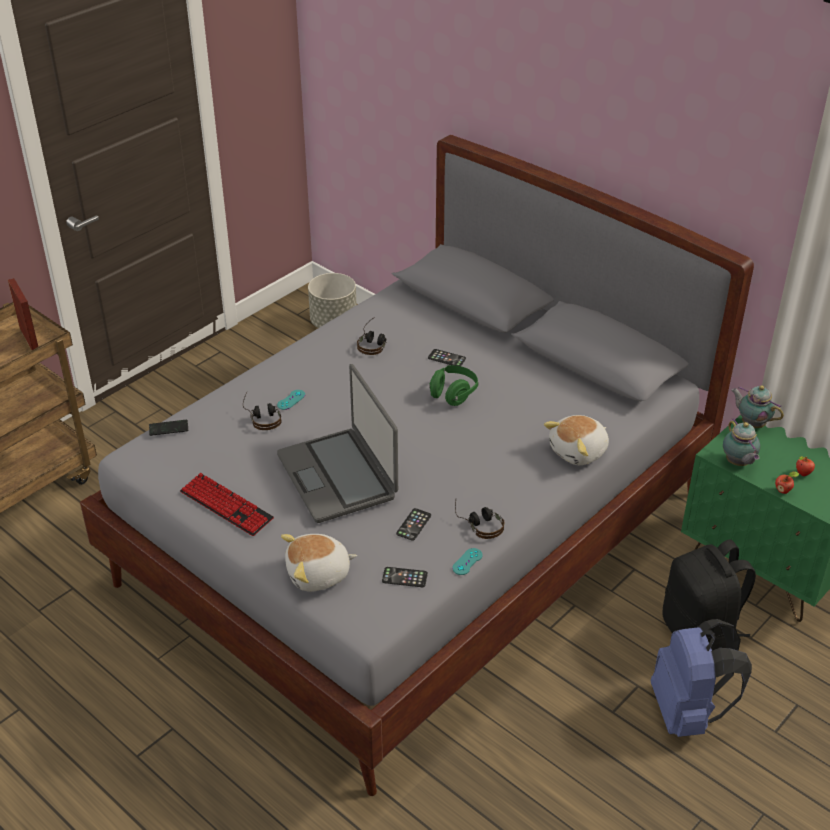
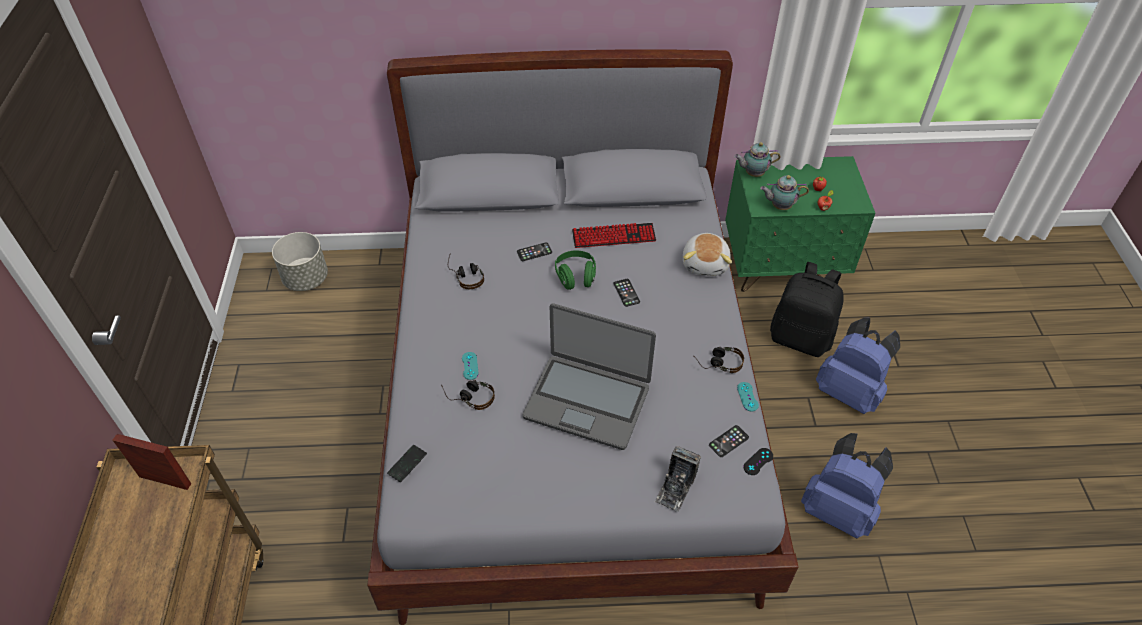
camera: 45 degrees left, 10 degrees up
keyboard [180,473,274,536] -> keyboard moved to [572,223,656,248]
plush toy [281,534,357,592] -> camera [654,446,701,512]
phone [396,508,431,541] -> phone moved to [613,279,640,307]
teapot [723,418,760,466] -> teapot turned 150 degrees clockwise [760,175,809,210]
none -> black game controller [743,448,773,475]
none -> blue backpack [801,433,893,538]

